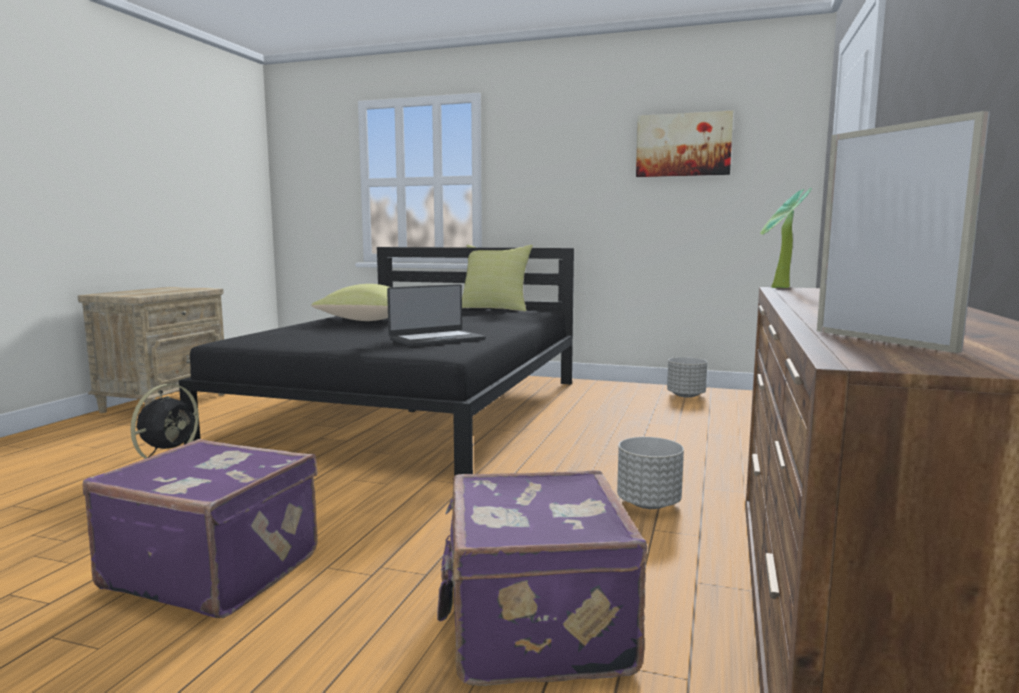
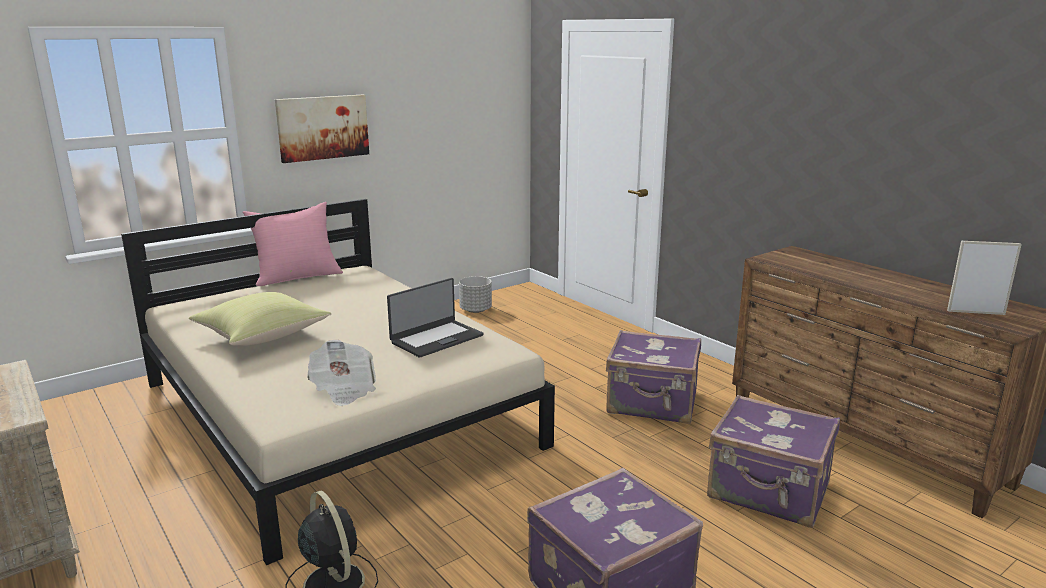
camera: 55 degrees left, 10 degrees up
black bed [179,247,574,476] -> beige bed [121,199,555,565]
laptop [387,284,486,347] -> laptop turned 45 degrees clockwise [387,278,484,358]
yellow pillow [462,245,533,311] -> pink pillow [242,202,343,286]
grey planter [617,437,684,509] -> purple suitcase [606,330,701,424]
picture [636,111,733,177] -> picture moved to [275,95,369,163]
potted plant [760,188,812,288] -> none
none -> newspaper [307,340,376,406]

